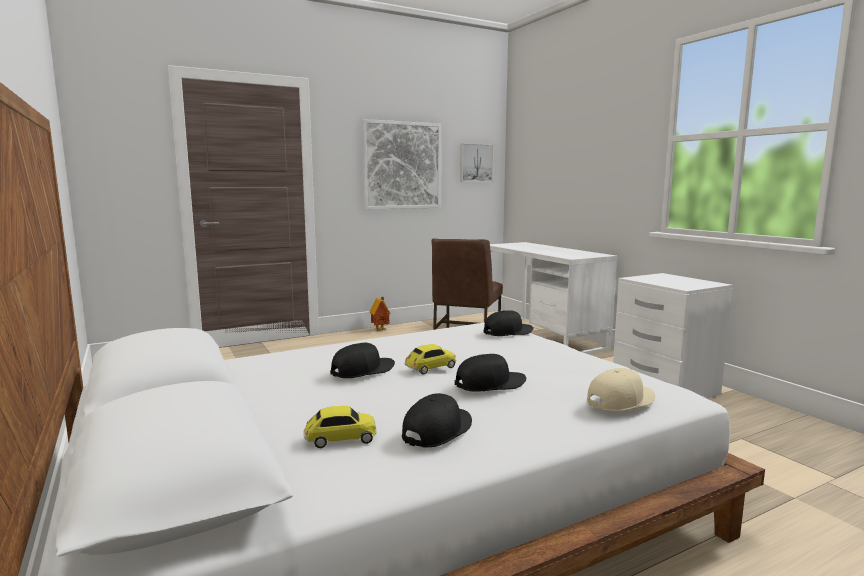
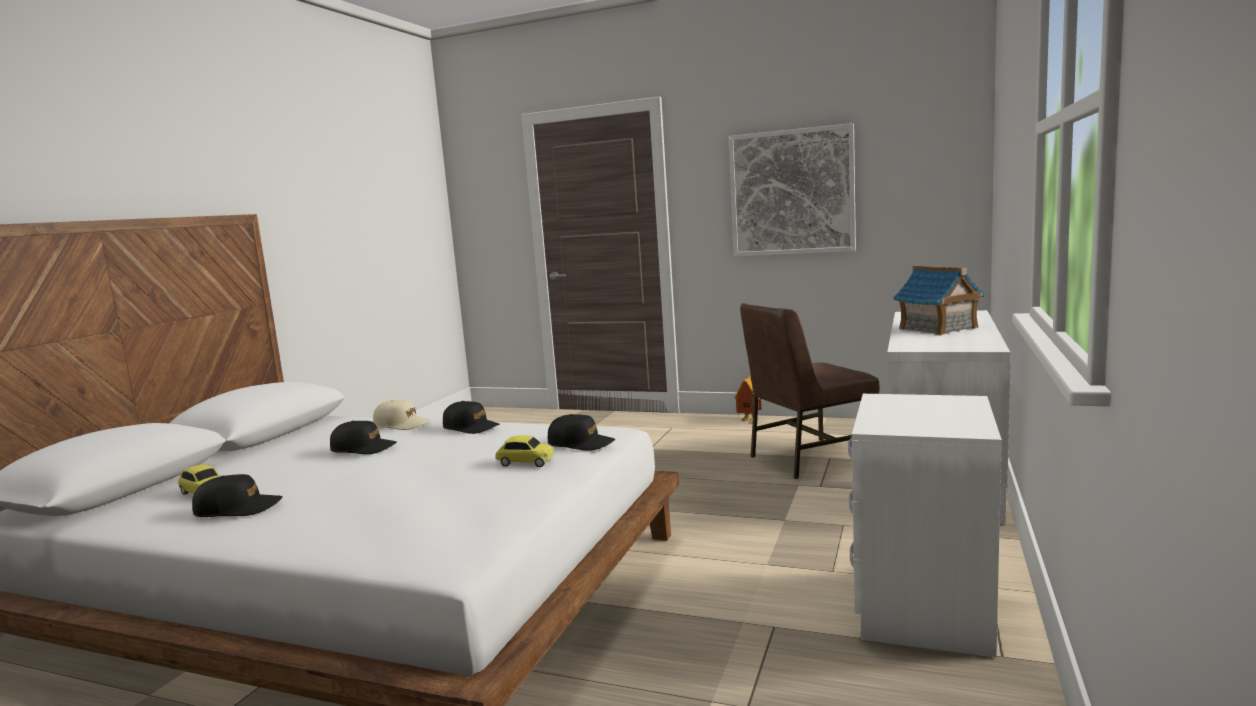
camera: 50 degrees right, 0 degrees up
toy car [405,344,456,374] -> toy car moved to [495,435,555,467]
black cap [455,354,526,392] -> black cap moved to [443,401,500,434]
picture [460,143,494,182] -> none
beige cap [587,368,655,412] -> beige cap moved to [373,400,431,430]
none -> toy house [893,265,985,335]

